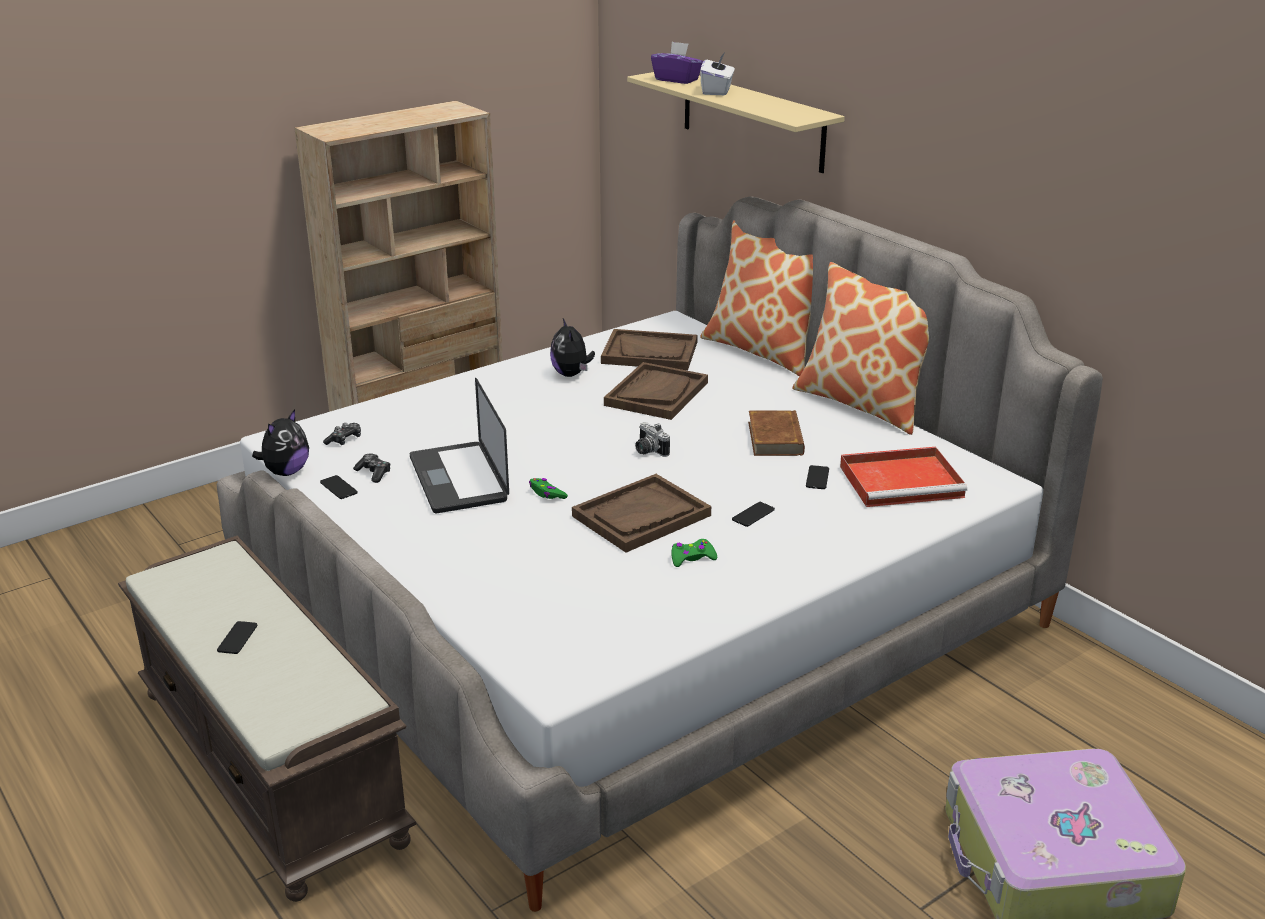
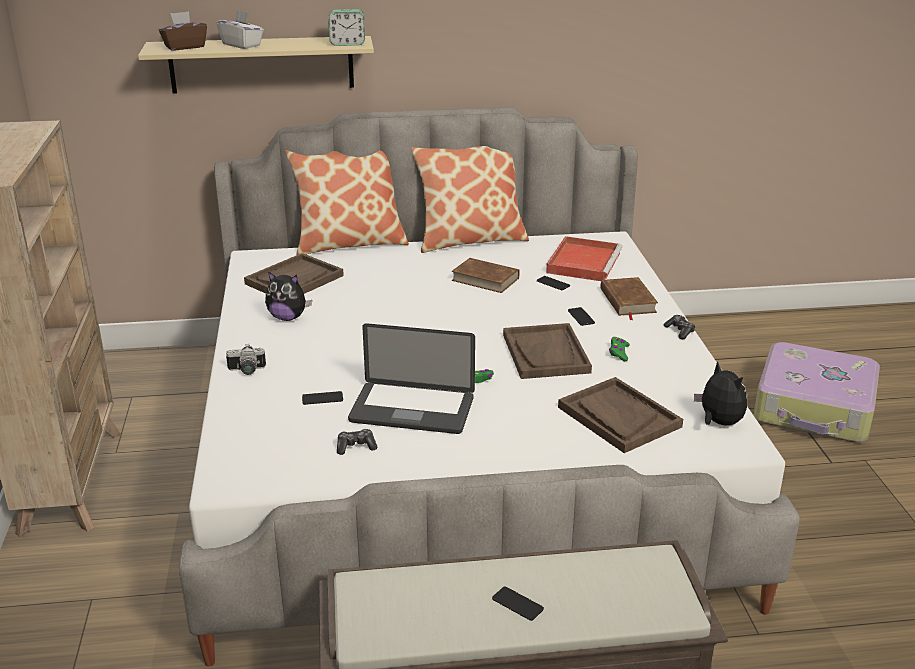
camera: 60 degrees left, 0 degrees up
plush toy [252,409,309,476] -> plush toy moved to [694,361,747,425]
phone [320,475,358,499] -> phone moved to [302,391,343,405]
game controller [323,423,361,445] -> game controller moved to [663,315,696,339]
brown tray [604,362,708,420] -> brown tray moved to [558,377,683,453]
camera [635,422,670,457] -> camera moved to [226,344,266,375]
purple tissue box [651,41,703,84] -> brown tissue box [159,11,207,51]
none -> alarm clock [328,9,365,46]
none -> brown book [601,277,658,320]

